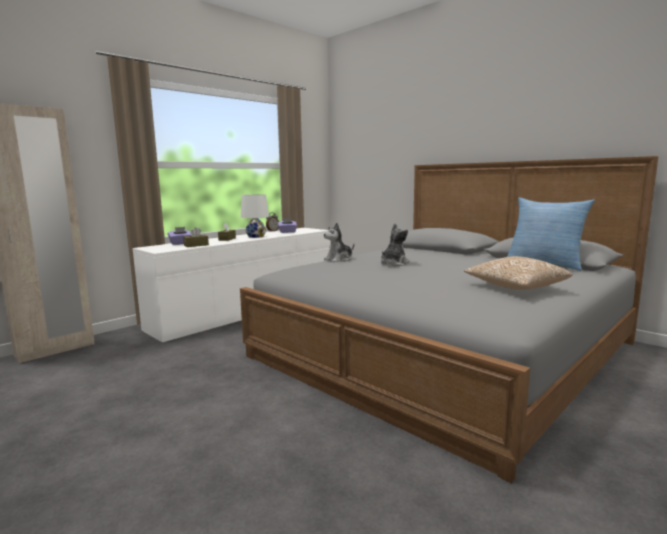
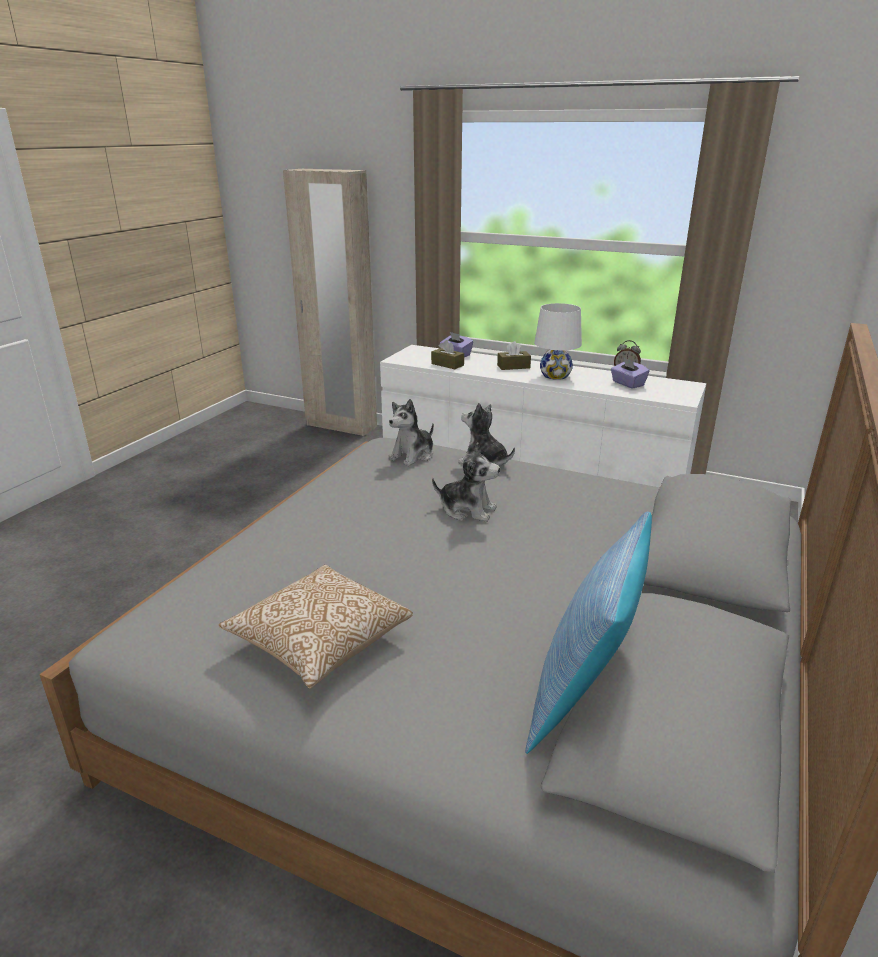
camera: 70 degrees right, 15 degrees up
none -> plush toy [388,399,434,466]

